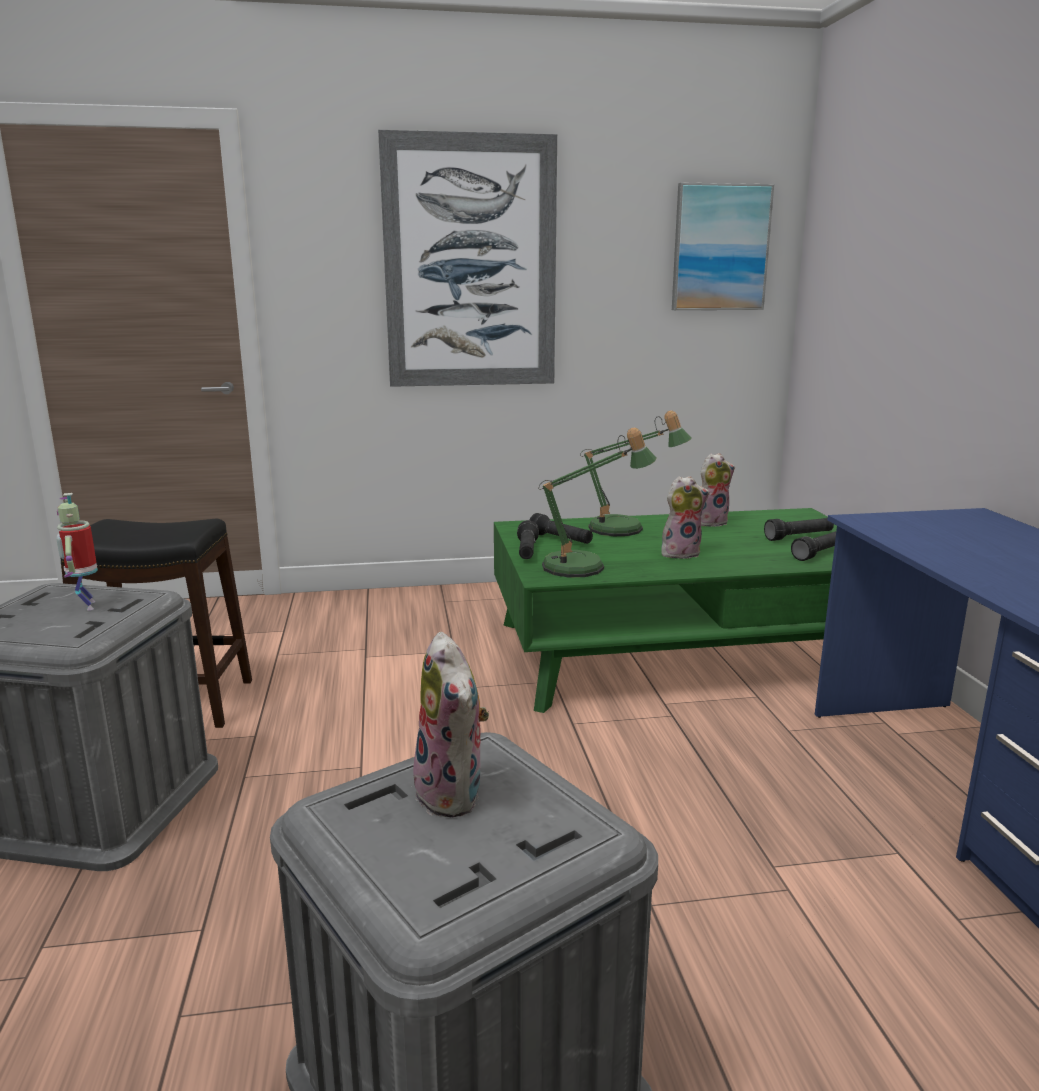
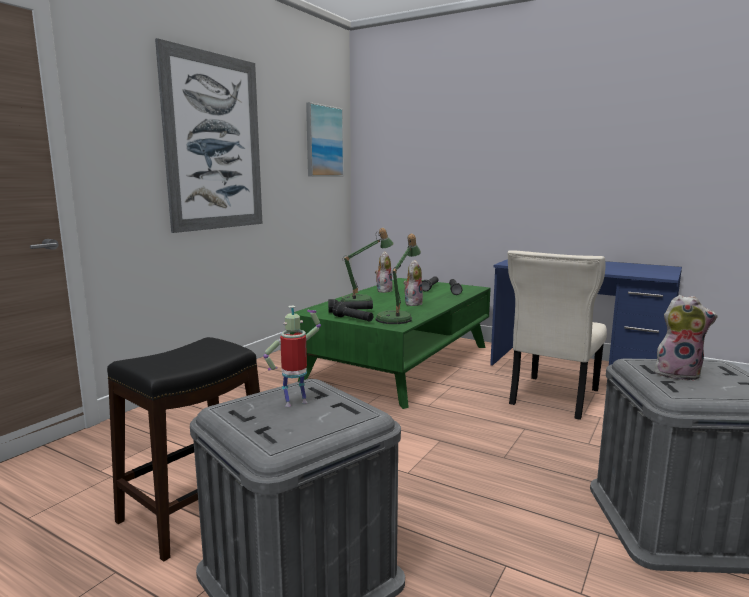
camera: 50 degrees left, 5 degrees down
toy robot [56,493,98,610] -> toy robot turned 135 degrees clockwise [263,305,321,407]
none -> beige chair [508,250,607,420]

